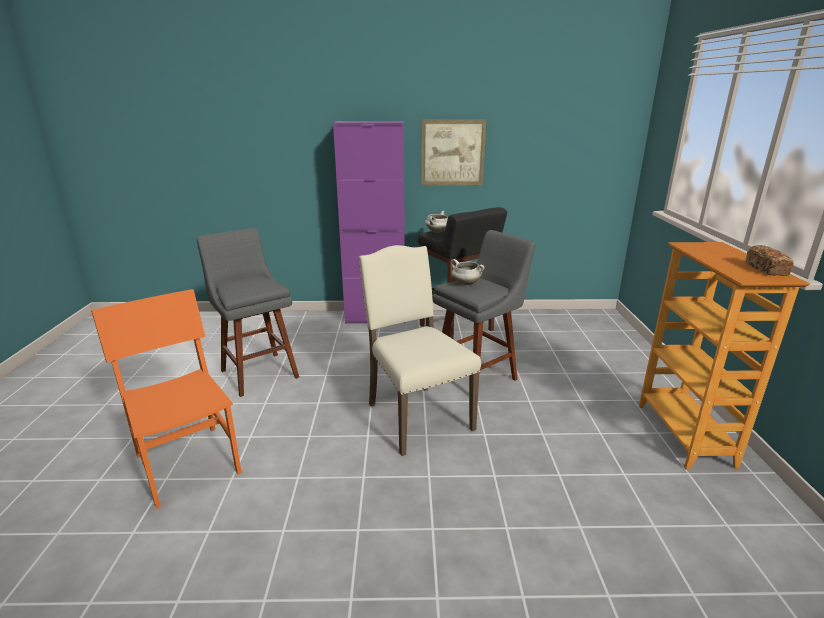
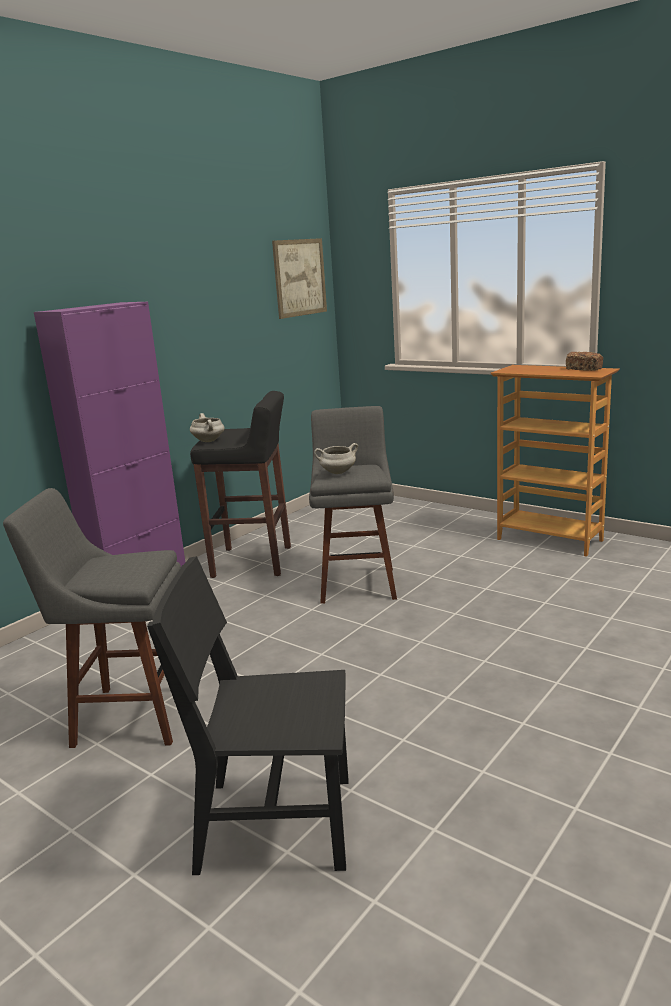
camera: 50 degrees left, 5 degrees down
orange chair [91,289,242,509] -> black chair [147,556,349,875]
beige chair [358,245,481,456] -> none
picture [421,119,486,186] -> picture moved to [272,238,327,319]

